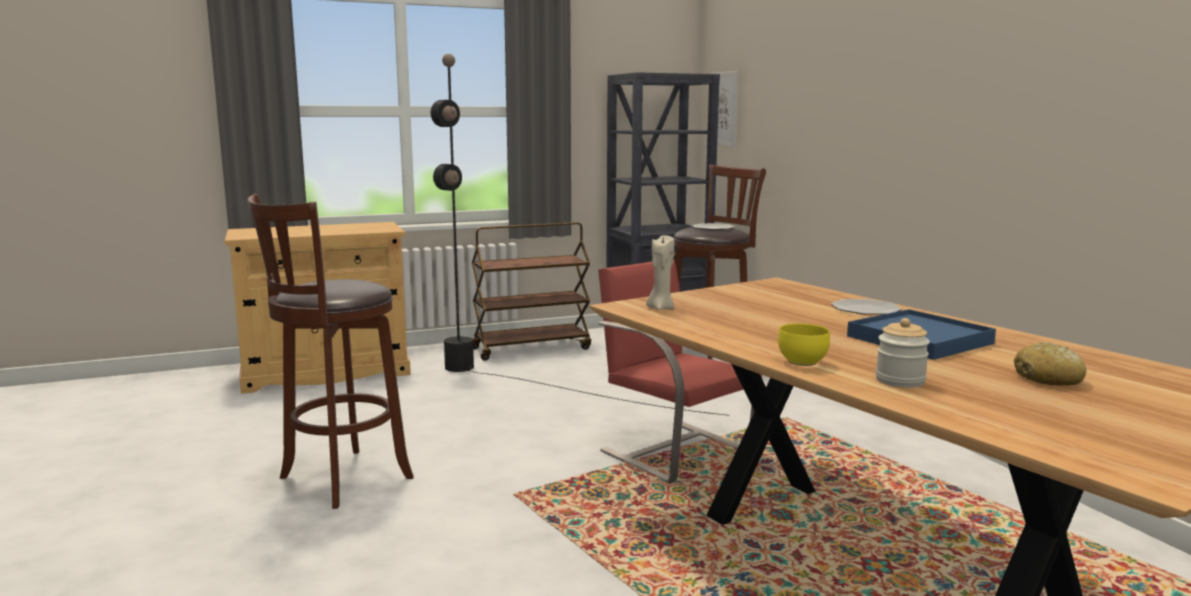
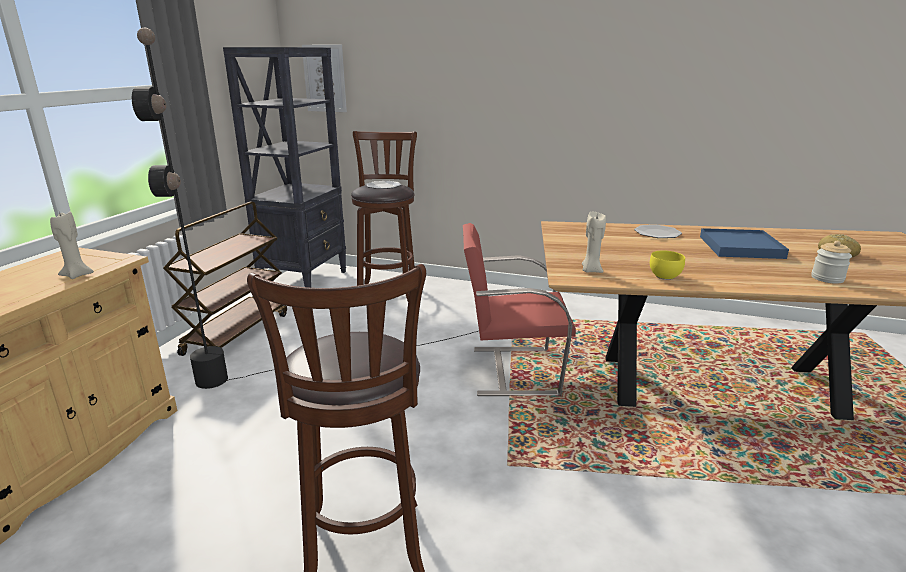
camera: 50 degrees left, 10 degrees up
yellow bowl [778,323,830,366] -> yellow bowl moved to [650,250,685,280]
none -> beige candle [50,211,94,279]

